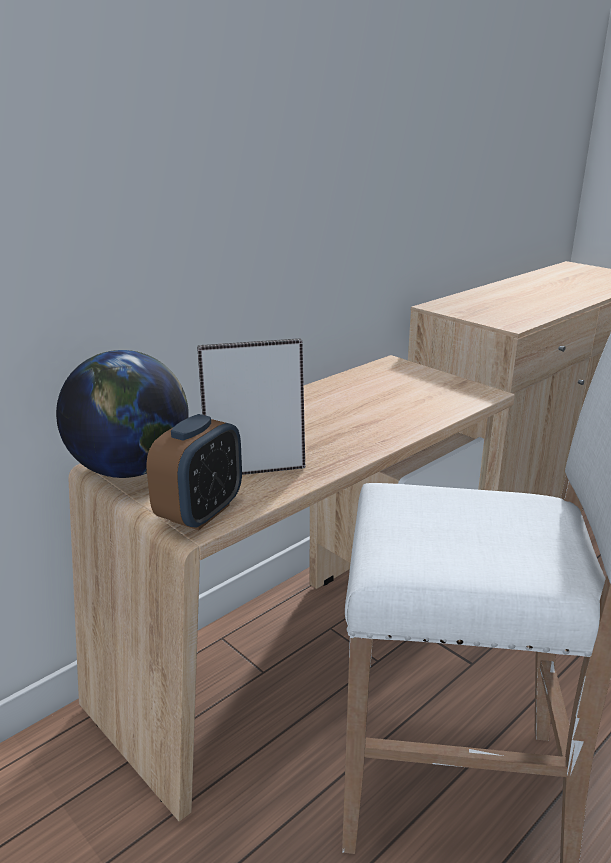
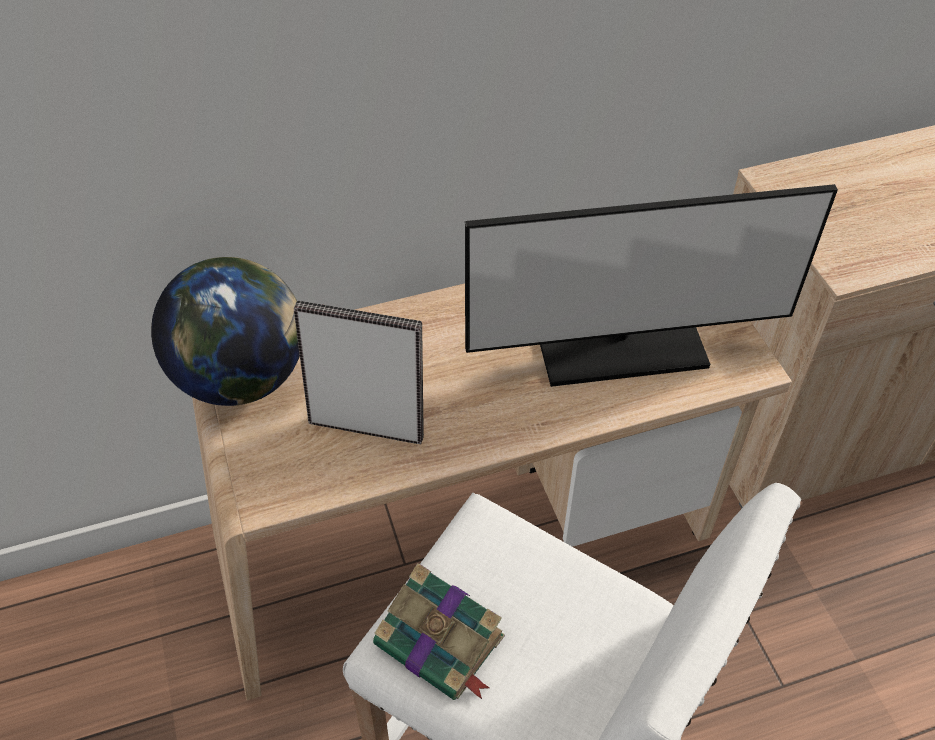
camera: 25 degrees right, 25 degrees up
alarm clock [146,414,242,530] -> none
none -> book [373,563,505,700]
none -> monitor [465,184,838,387]

